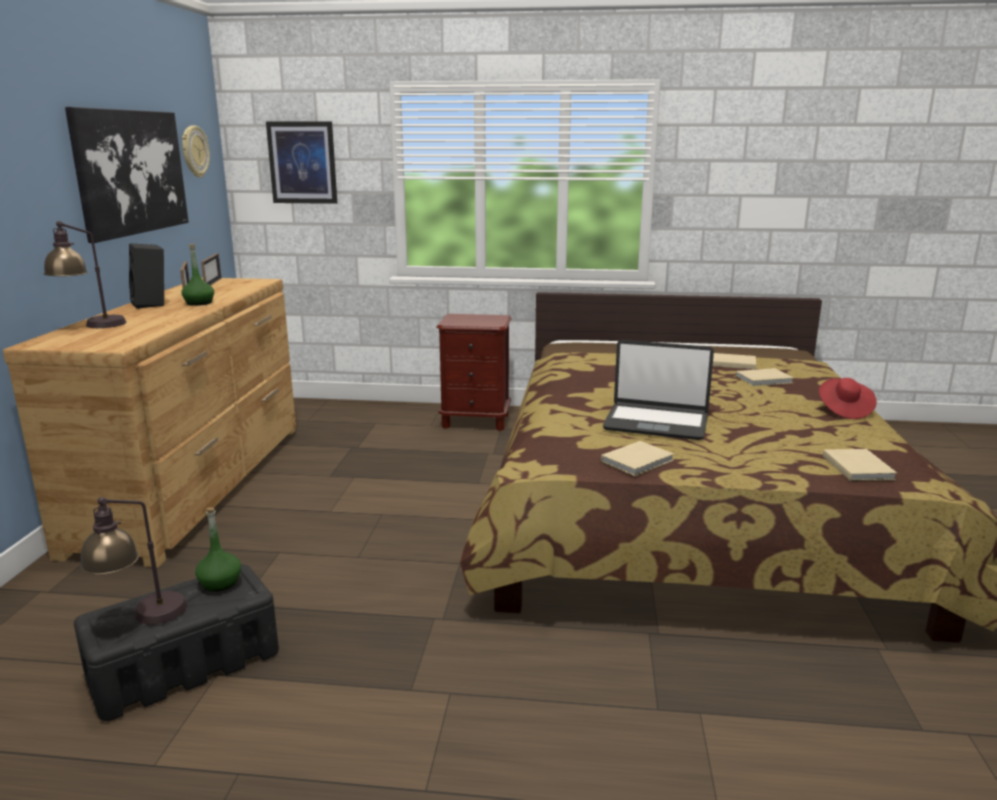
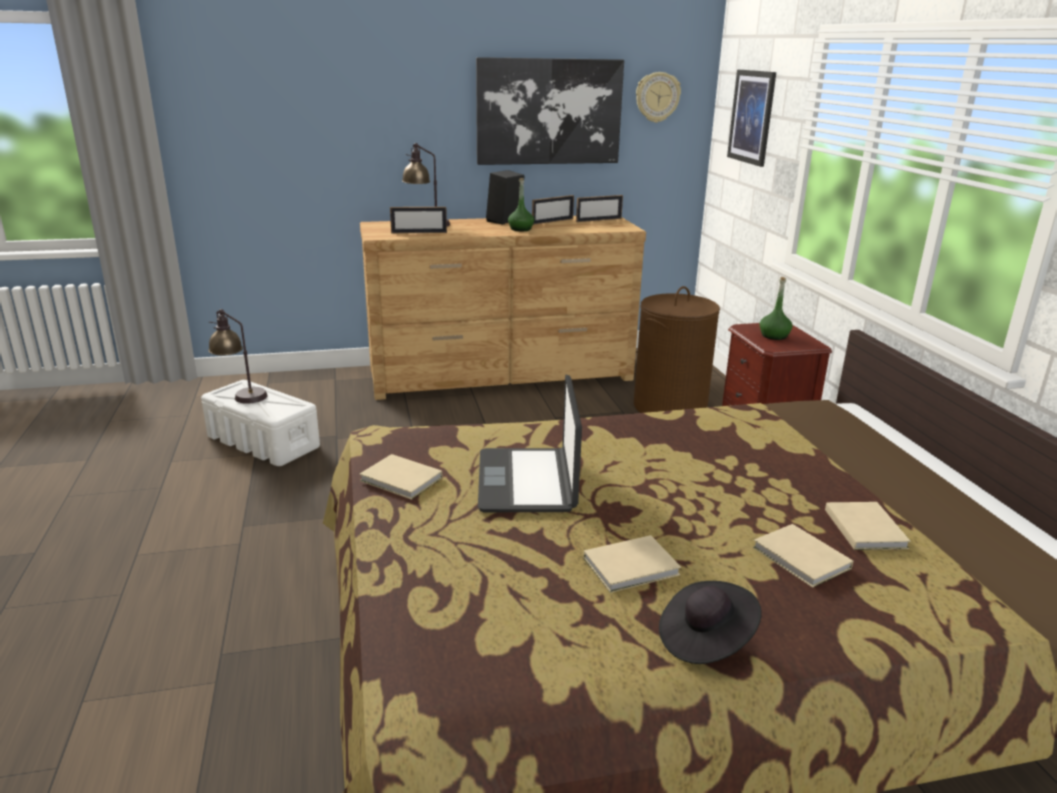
camera: 70 degrees right, 5 degrees up
black storage box [74,564,279,721] -> white storage box [201,380,320,466]
green bottle [195,507,241,591] -> green bottle moved to [760,277,793,340]
red hat [819,378,877,419] -> black hat [659,581,762,664]
beige book [823,449,897,481] -> beige book moved to [584,535,681,593]
none -> picture frame [390,207,447,233]
none -> brown laundry basket [634,286,720,413]

